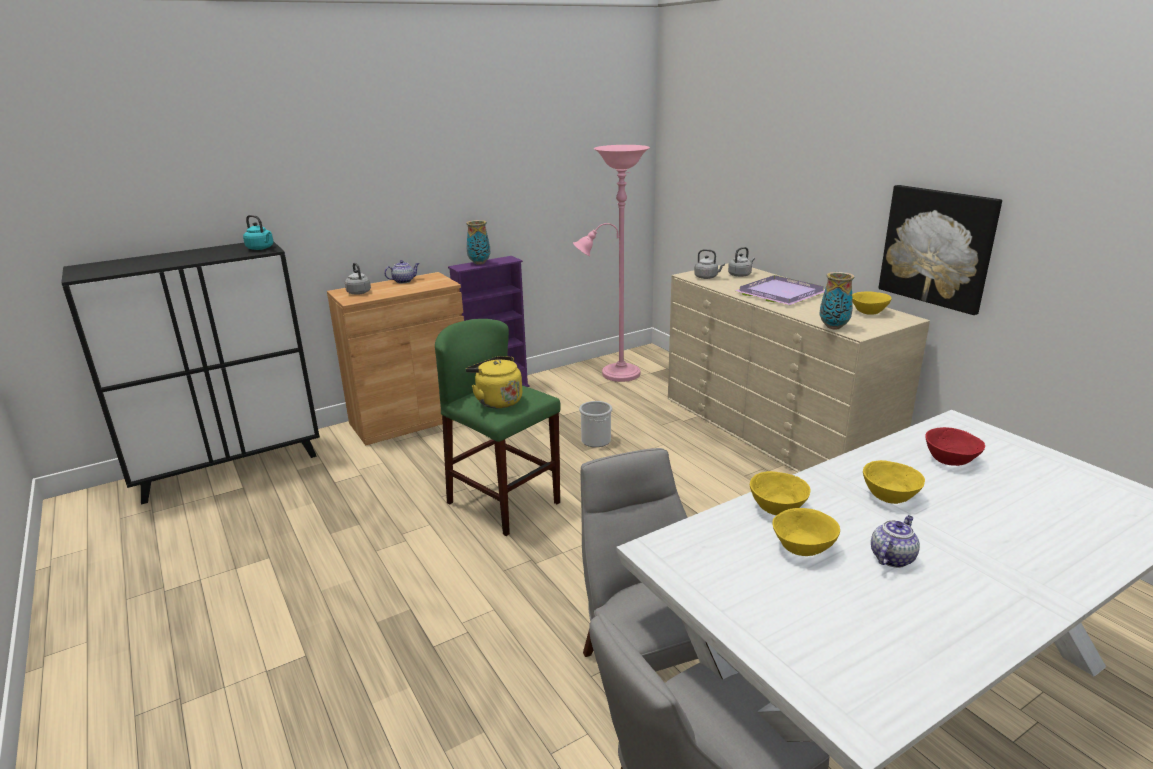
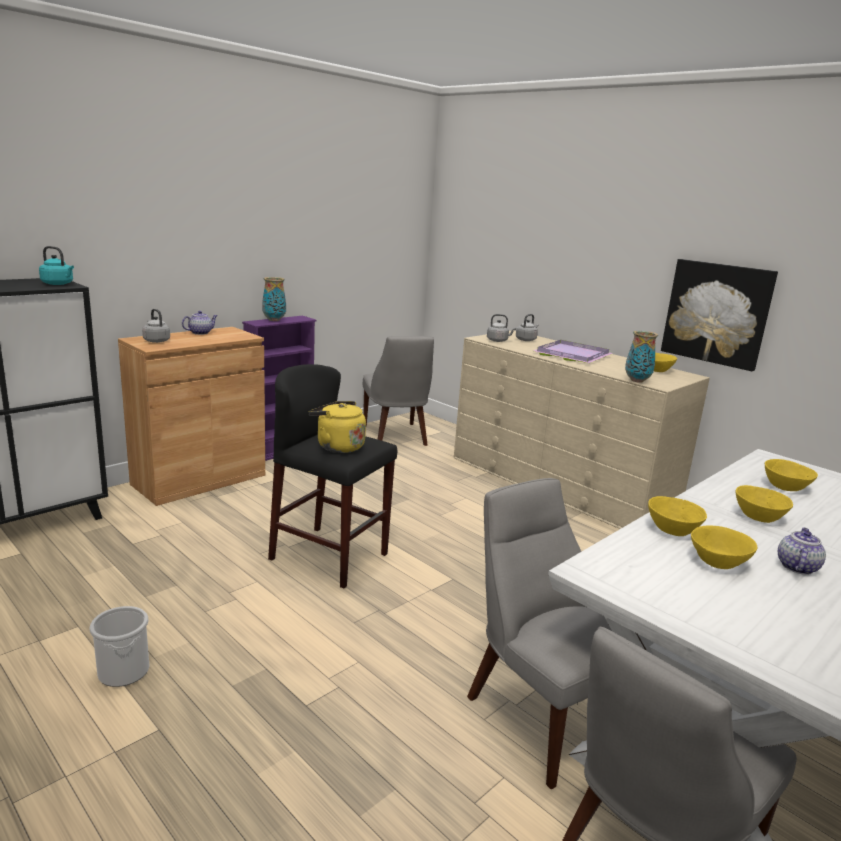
camera: 15 degrees left, 5 degrees down
green stool [435,319,561,536] -> black stool [268,364,397,589]
pink floor lamp [573,145,650,382] -> grey chair [363,336,434,446]
bucket [579,401,612,447] -> bucket moved to [90,606,149,687]
red bowl [925,427,985,466] -> yellow bowl [765,459,818,491]

